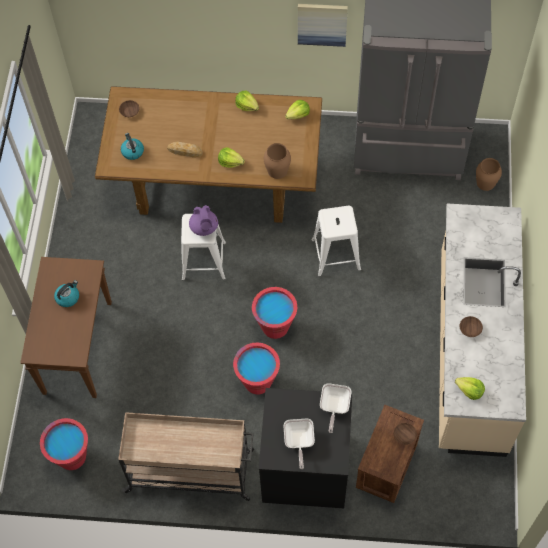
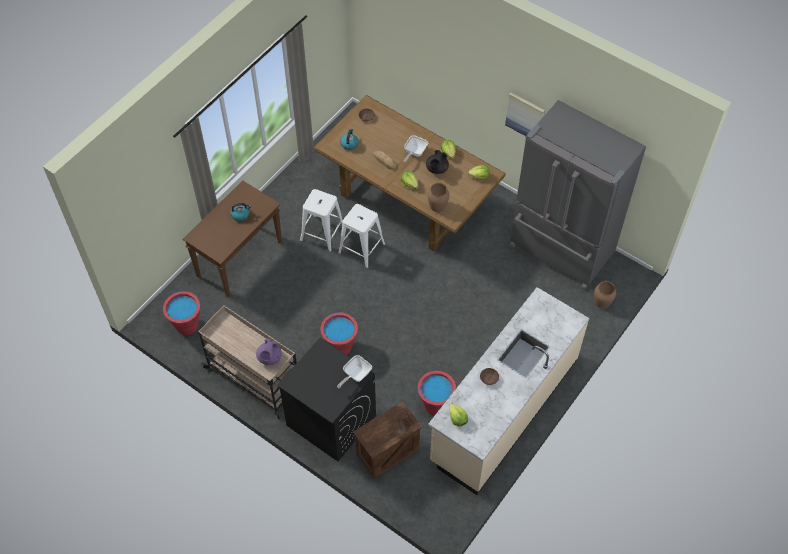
camera: 30 degrees right, 5 degrees down
purple teapot [189,205,218,236] -> purple teapot moved to [256,339,282,365]
red bucket [252,287,297,339] -> red bucket moved to [418,371,456,415]
frying pan [284,419,315,469] -> frying pan moved to [403,135,428,163]
white stool [311,206,361,277] -> white stool moved to [300,189,343,252]
none -> black teapot [426,150,449,174]

